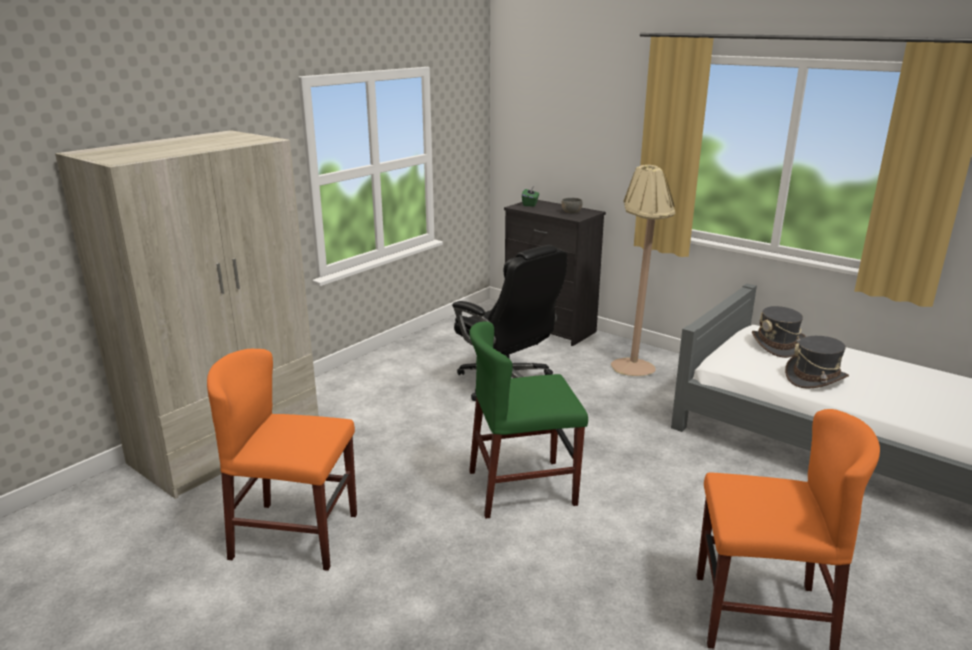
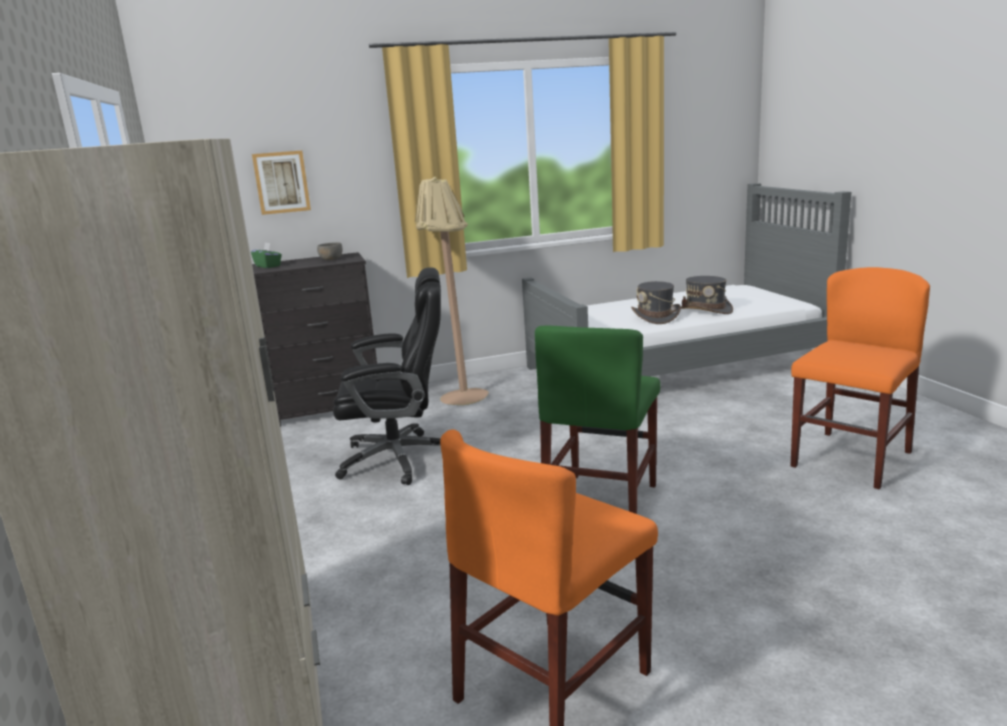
camera: 55 degrees left, 5 degrees down
grey hat [752,306,806,358] -> grey hat moved to [681,276,733,314]
none -> picture [252,150,311,215]

